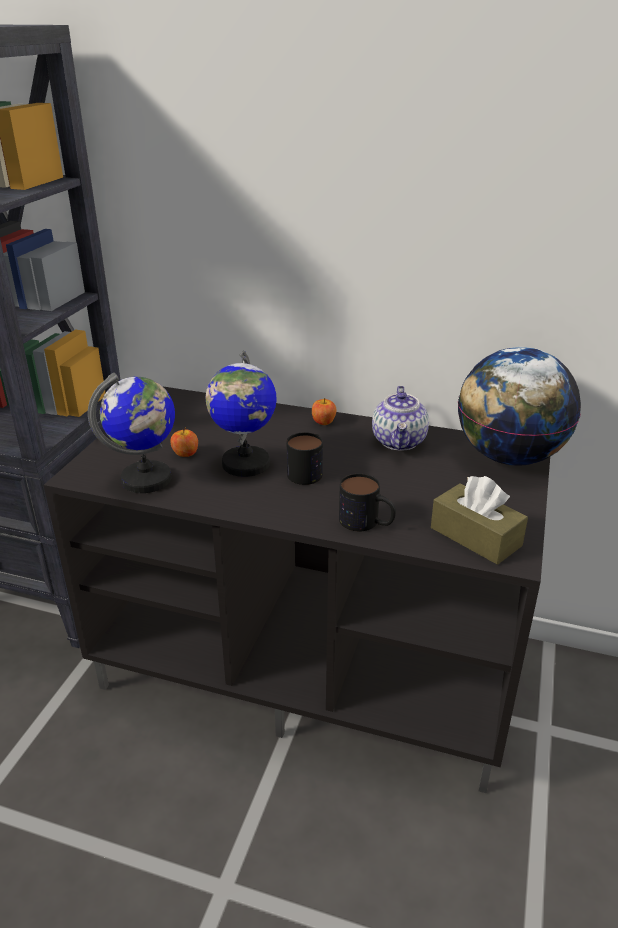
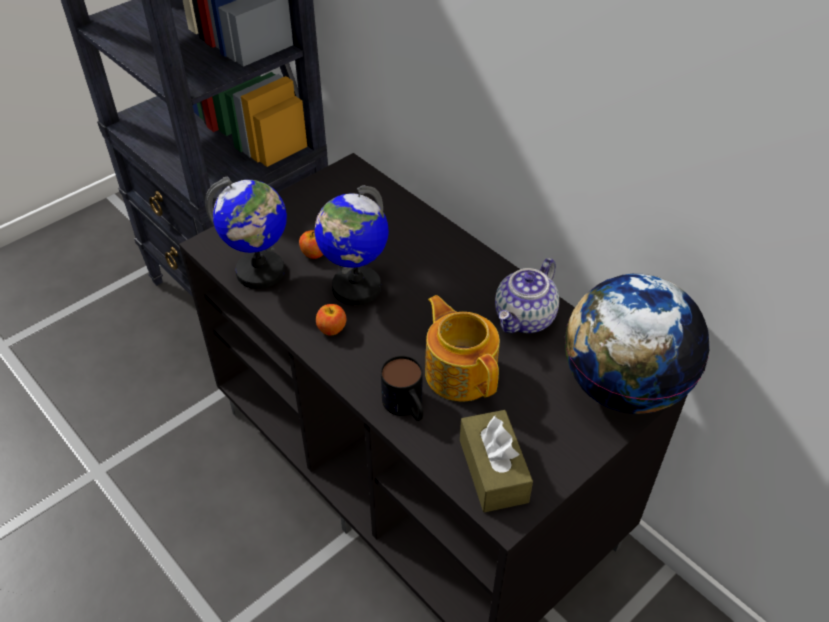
camera: 30 degrees right, 15 degrees up
mug [287,432,323,485] -> none
apple [312,398,336,425] -> apple moved to [316,304,346,336]
none -> teapot [425,295,500,402]

